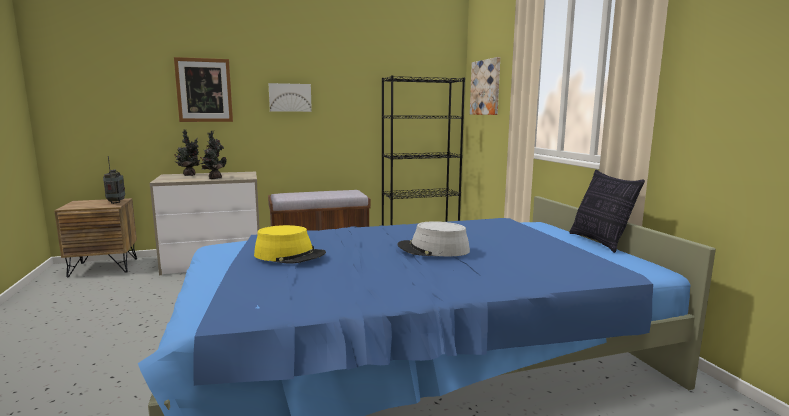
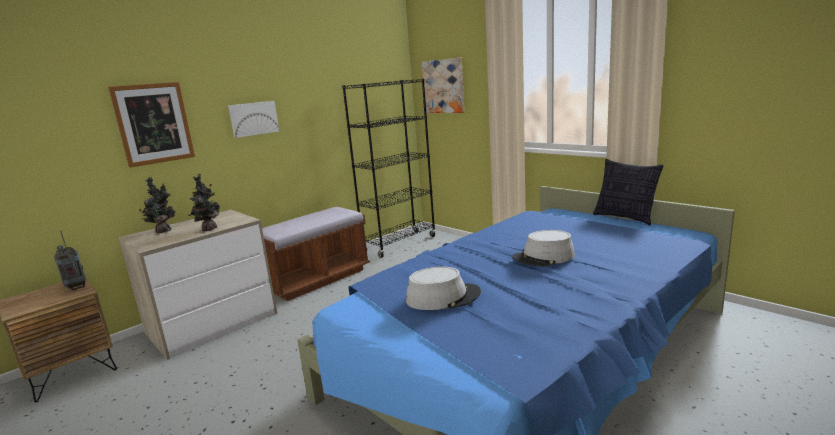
camera: 25 degrees left, 5 degrees up
yellow hat [254,225,326,264] -> grey hat [406,267,481,310]

